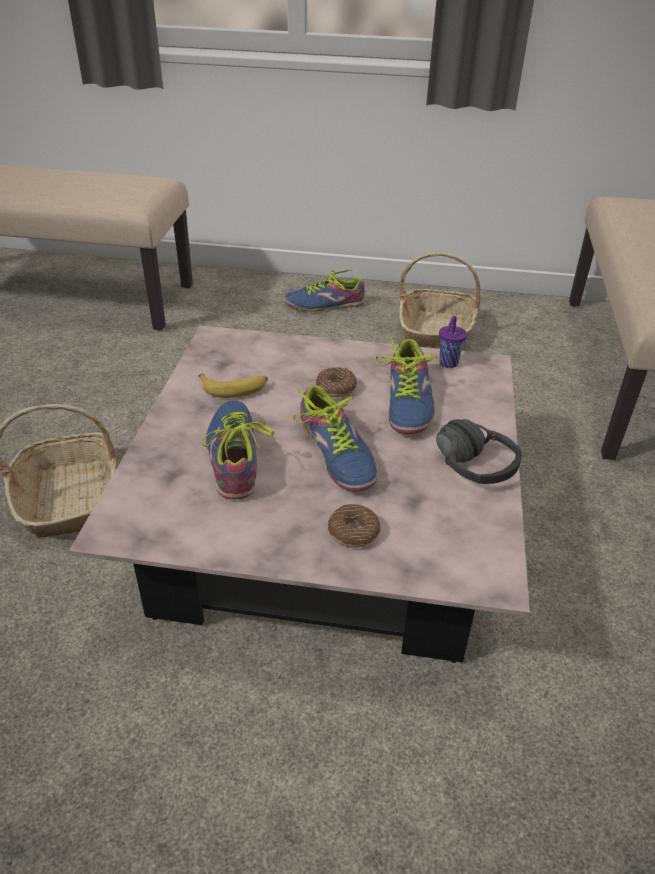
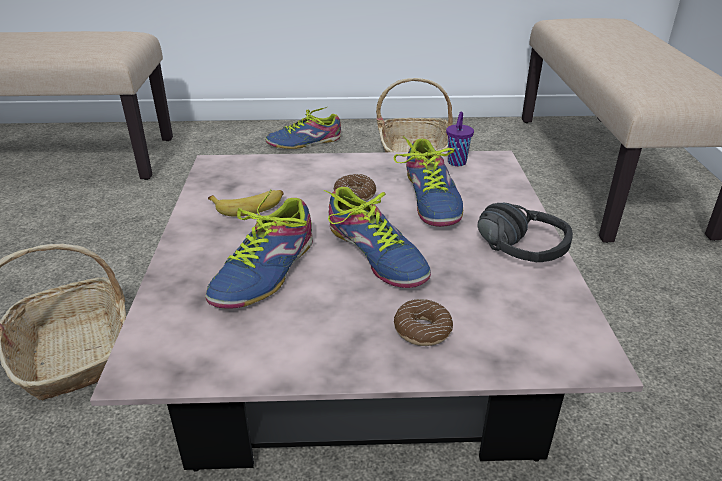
camera: 10 degrees left, 5 degrees down
shoe [202,400,274,499] -> shoe turned 135 degrees counterclockwise [205,189,313,309]

